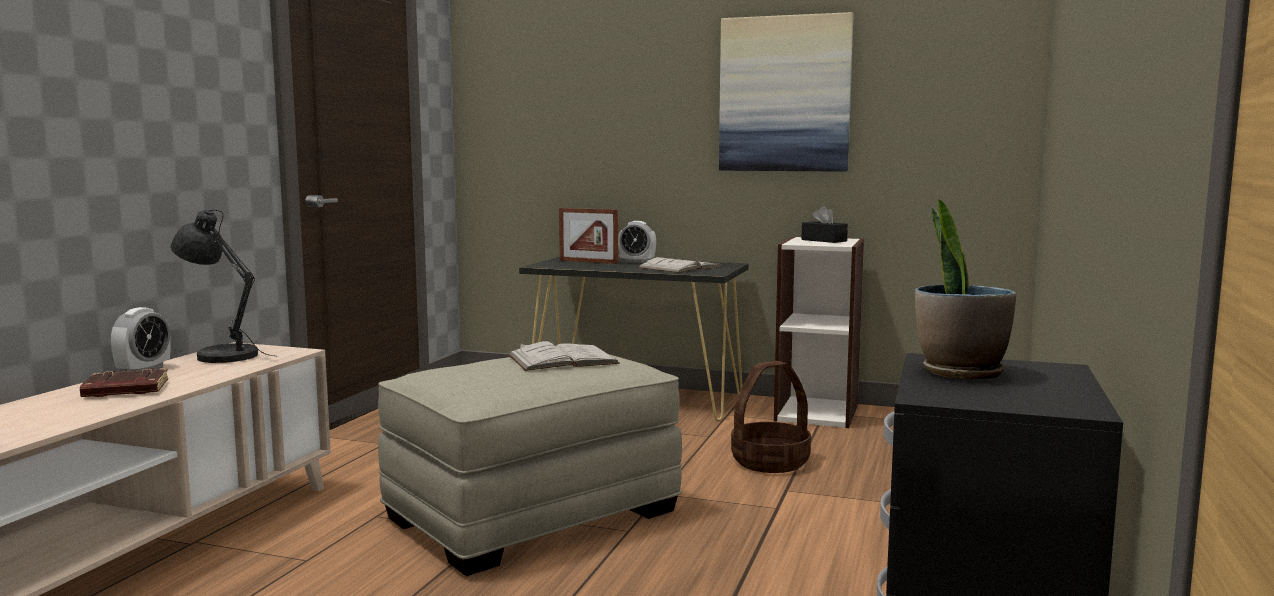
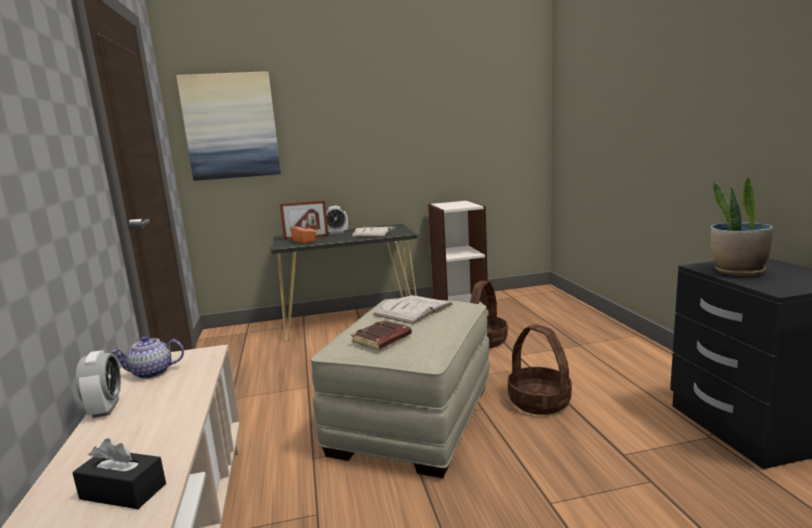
camera: 30 degrees left, 5 degrees up
brown book [80,368,168,397] -> brown book moved to [351,320,412,350]
grey table lamp [170,209,273,363] -> teapot [111,336,184,379]
picture [719,12,853,172] -> picture moved to [176,71,281,181]
black tissue box [801,206,848,243] -> black tissue box moved to [72,438,166,509]
none -> orange tissue box [290,220,316,244]
none -> basket [508,324,572,415]

